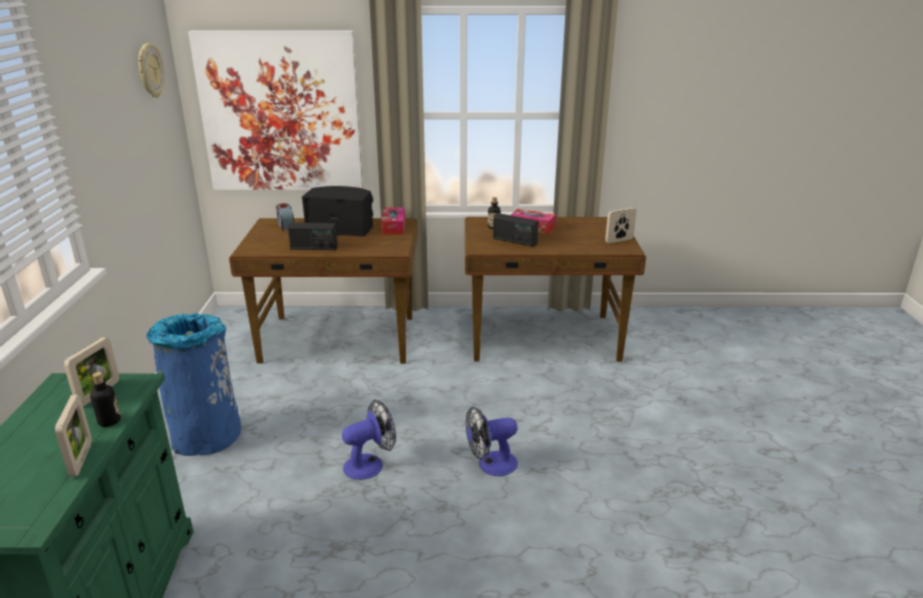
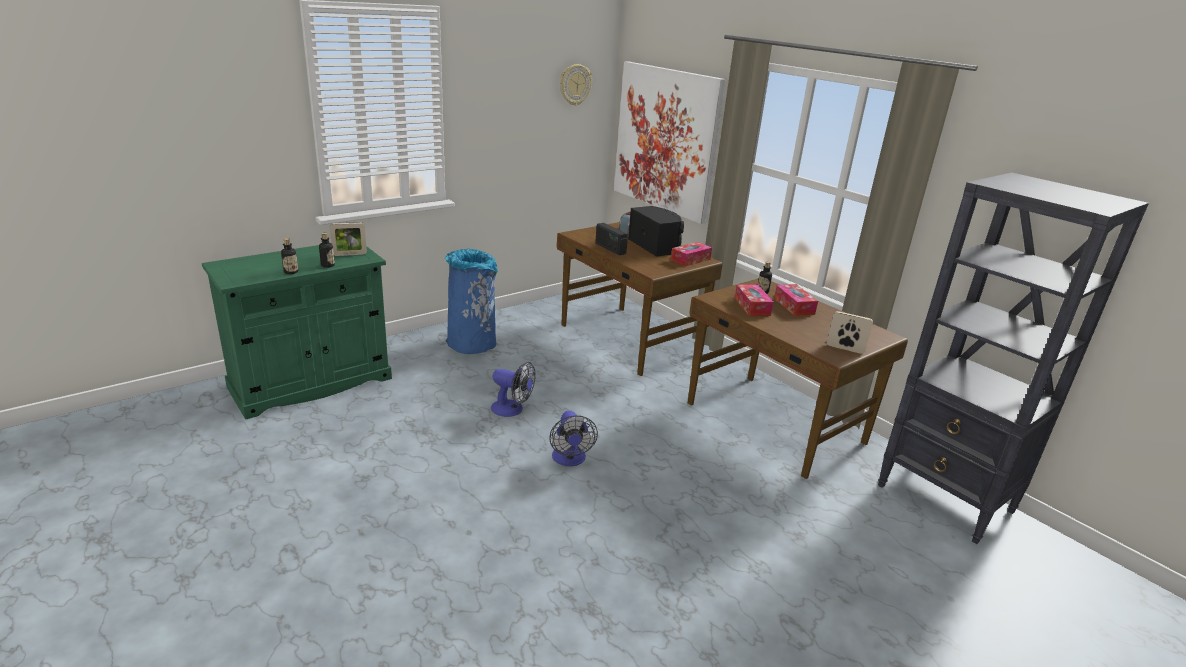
camera: 50 degrees right, 0 degrees up
picture frame [55,394,92,477] -> bottle [281,238,298,274]
fan [466,407,518,476] -> fan turned 135 degrees counterclockwise [549,411,598,466]
radio [493,213,538,247] -> tissue box [735,284,774,316]
none -> black bookcase [878,173,1149,544]

